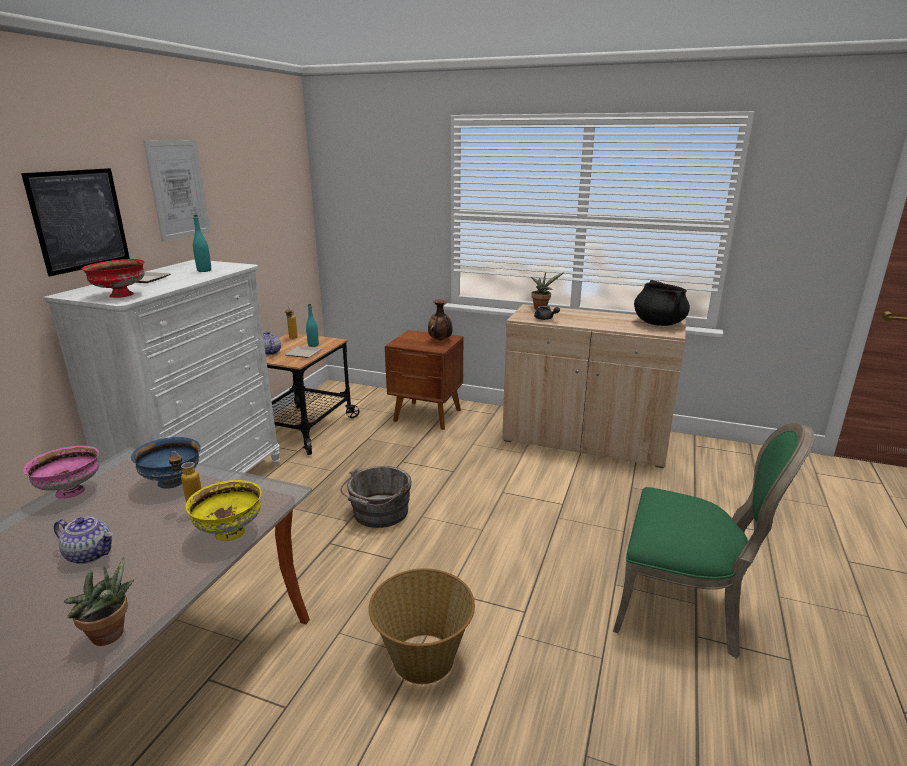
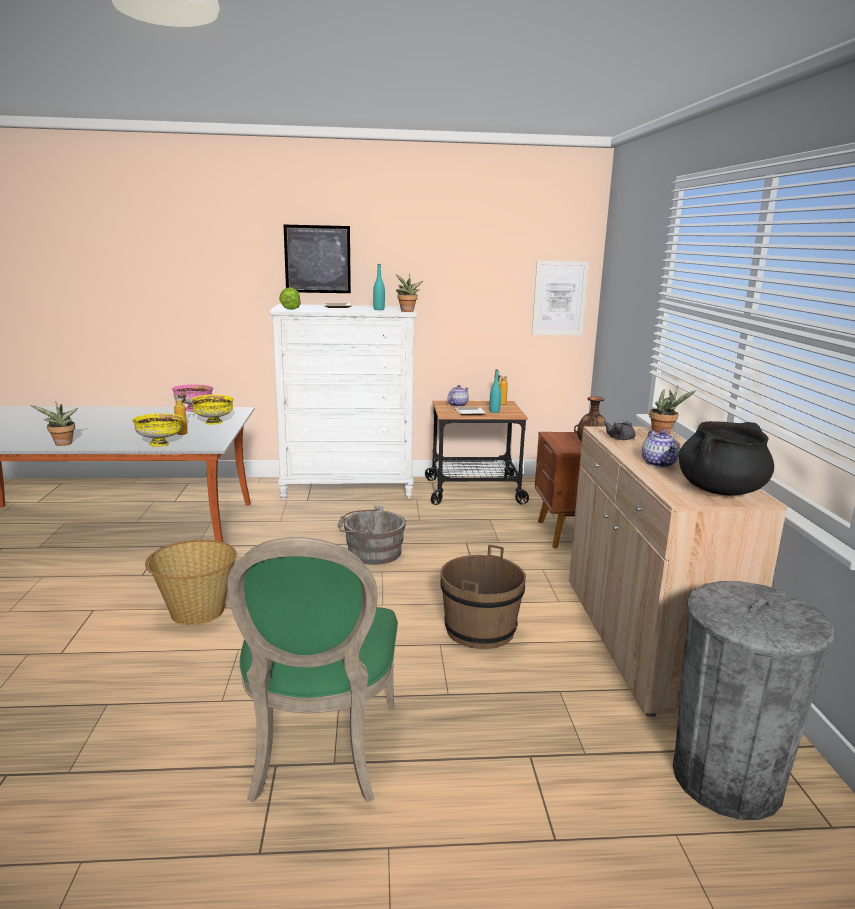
camera: 65 degrees right, 5 degrees down
teapot [54,517,113,564] -> teapot moved to [642,430,680,467]
red bowl [82,259,145,298] -> lettuce [279,287,301,310]
blue bowl [131,437,201,489] -> yellow bowl [191,395,234,425]
picture [143,140,210,242] -> picture moved to [532,260,589,335]
none -> potted plant [396,274,423,312]
none -> brown bucket [440,545,526,649]
none -> grey trash can [673,581,834,820]

